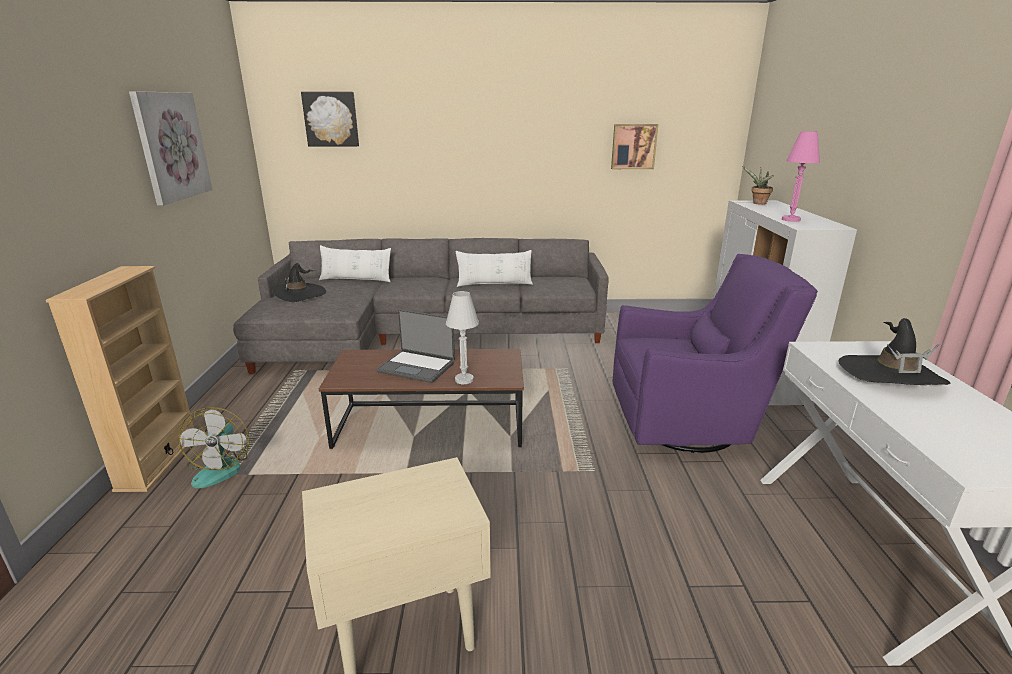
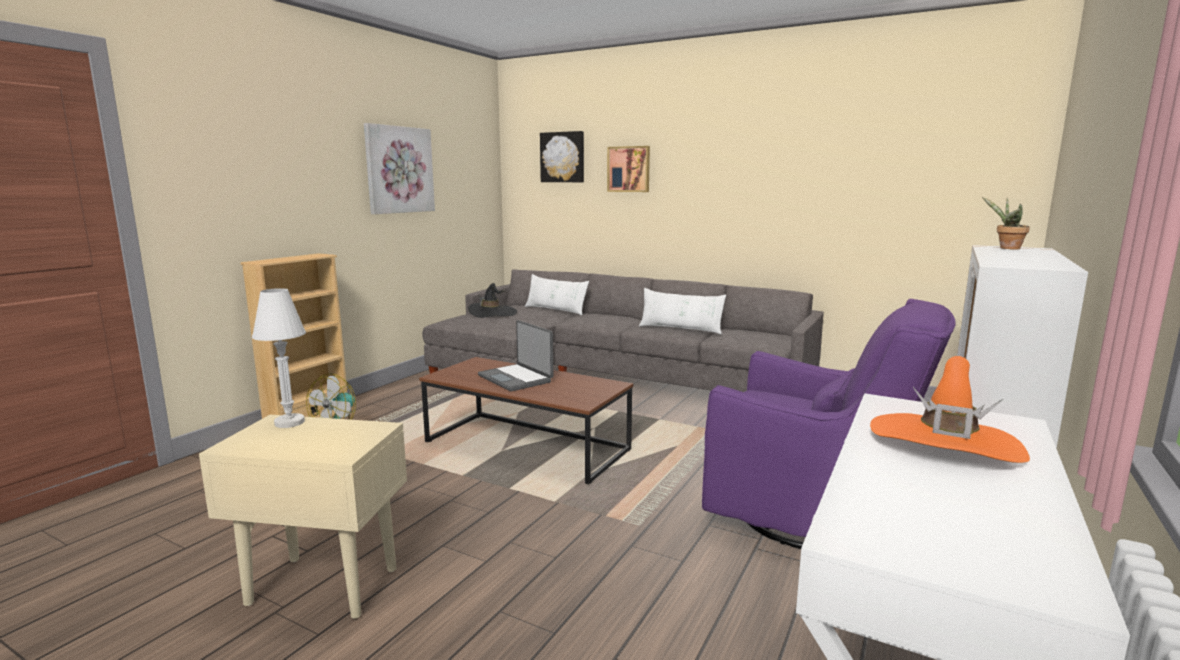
camera: 30 degrees right, 10 degrees down
white table lamp [446,291,479,384] -> white table lamp moved to [252,288,306,428]
picture [611,124,658,169] -> picture moved to [607,146,650,192]
pink table lamp [782,131,820,222] -> none
black hat [838,318,950,385] -> orange hat [870,356,1030,463]

